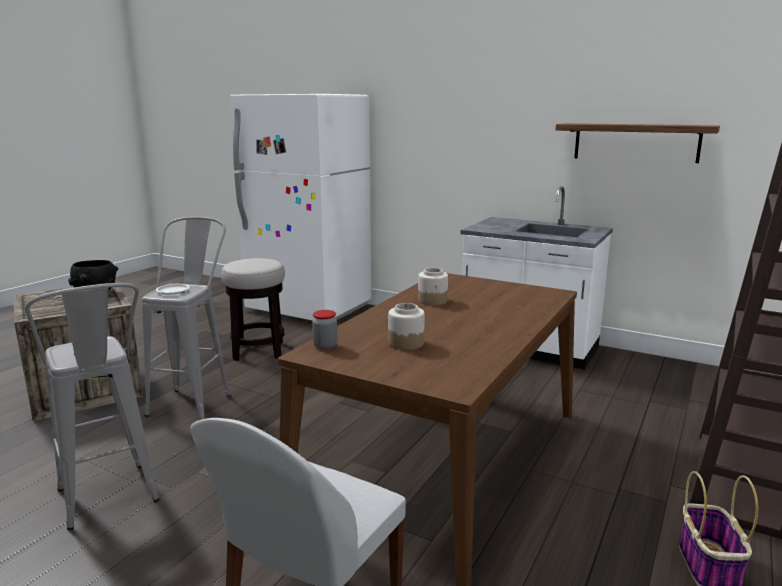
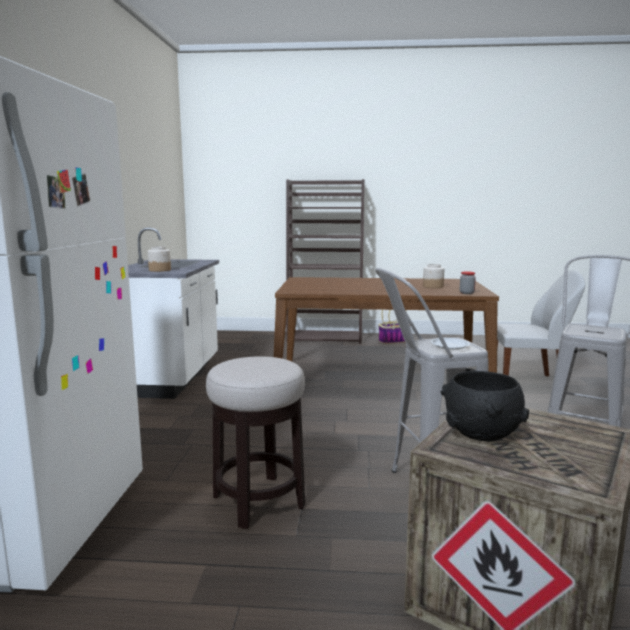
camera: 115 degrees left, 5 degrees down
jar [418,268,448,305] -> jar moved to [148,246,171,272]
shelf [555,123,720,163] -> none

